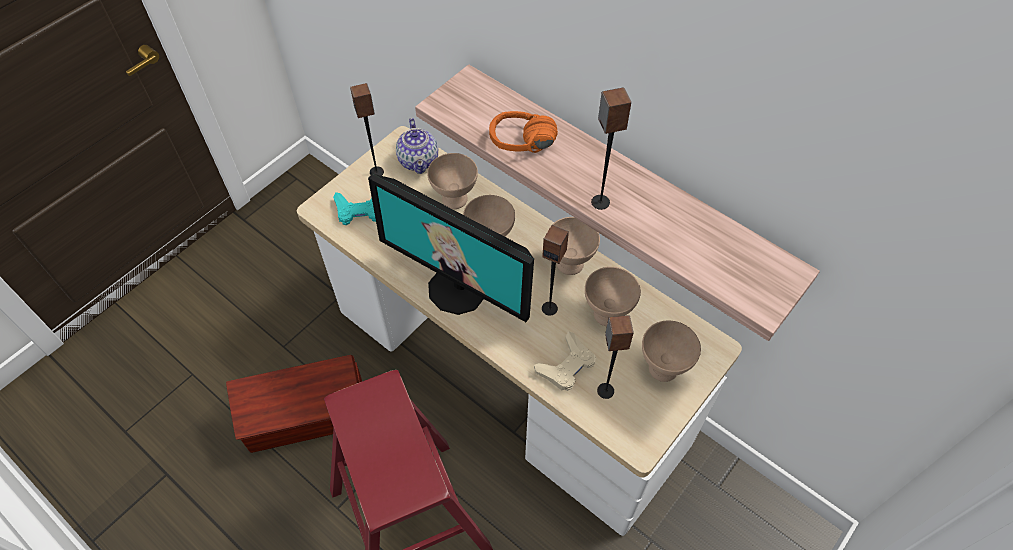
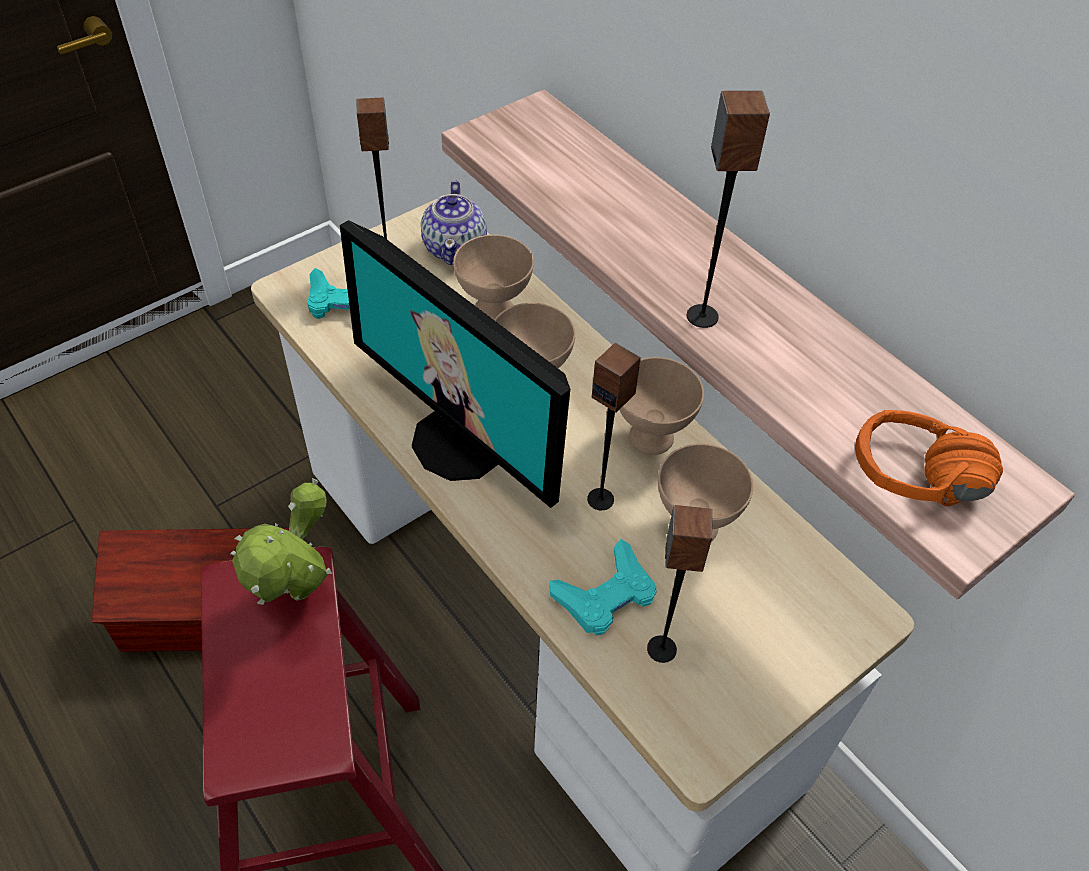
camera: 10 degrees right, 5 degrees down
orange headphones [489,111,558,153] -> orange headphones moved to [855,410,1003,506]
beige game controller [534,331,596,391] -> turquoise game controller [550,539,657,635]
beige bowl [642,321,701,382] -> none
none -> potted plant [230,478,332,605]

